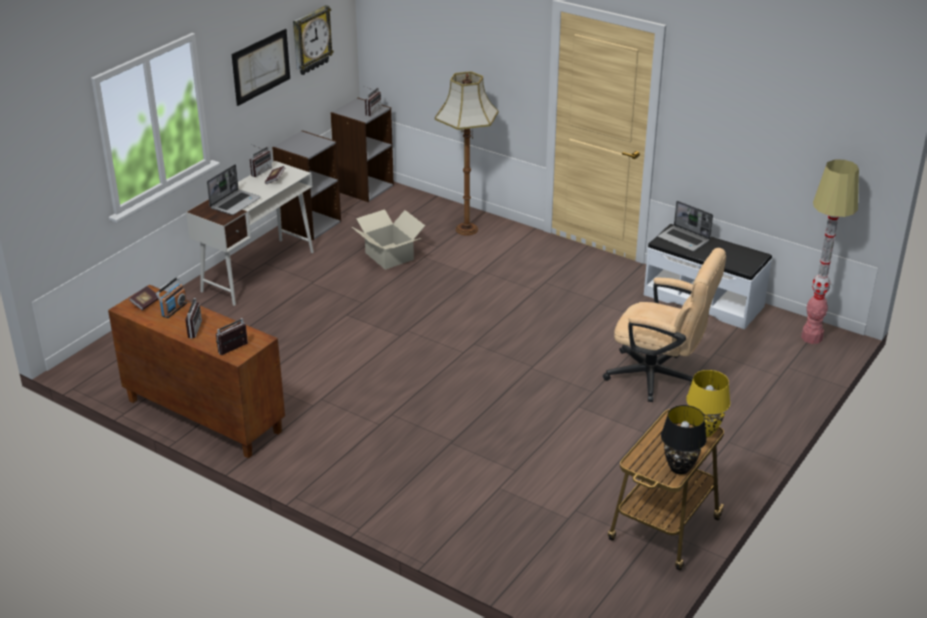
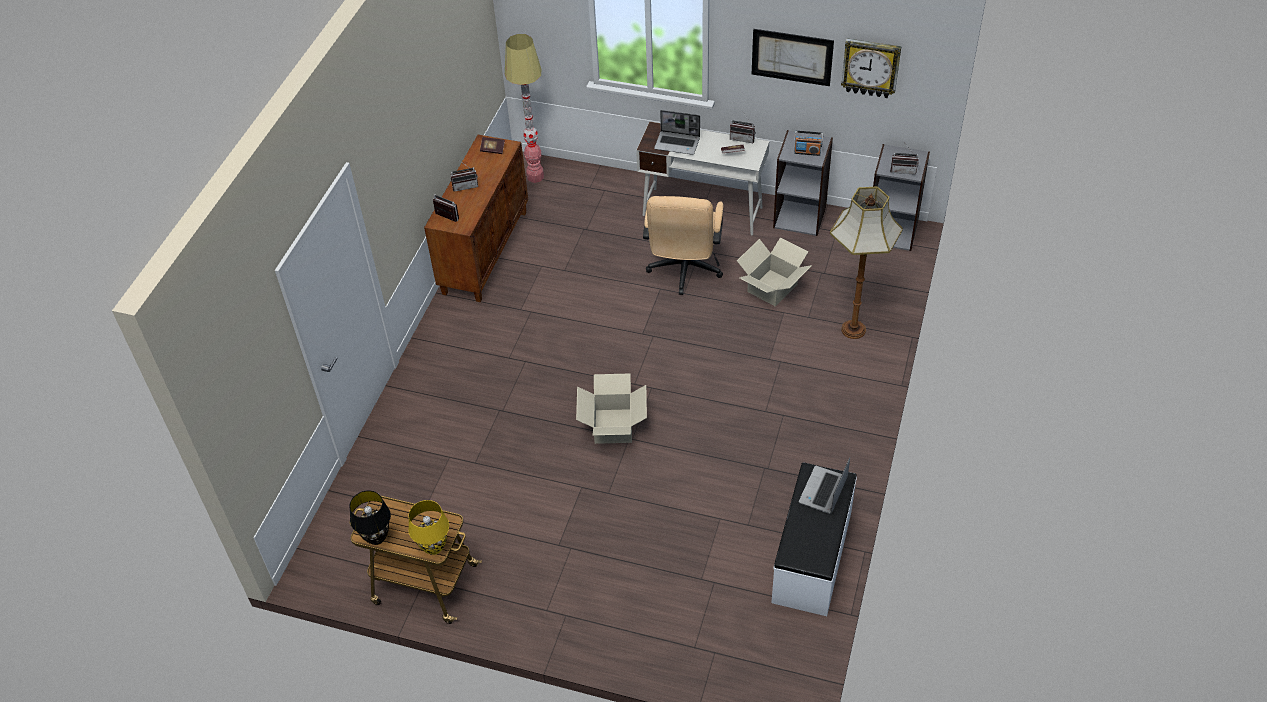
camera: 75 degrees right, 15 degrees up
radio [156,277,187,318] -> radio moved to [794,131,823,156]
beige office chair [603,248,726,402] -> beige office chair moved to [643,196,724,295]
floor lamp [801,159,859,344] -> floor lamp moved to [505,34,544,183]
none -> cardboard box [576,373,647,444]

